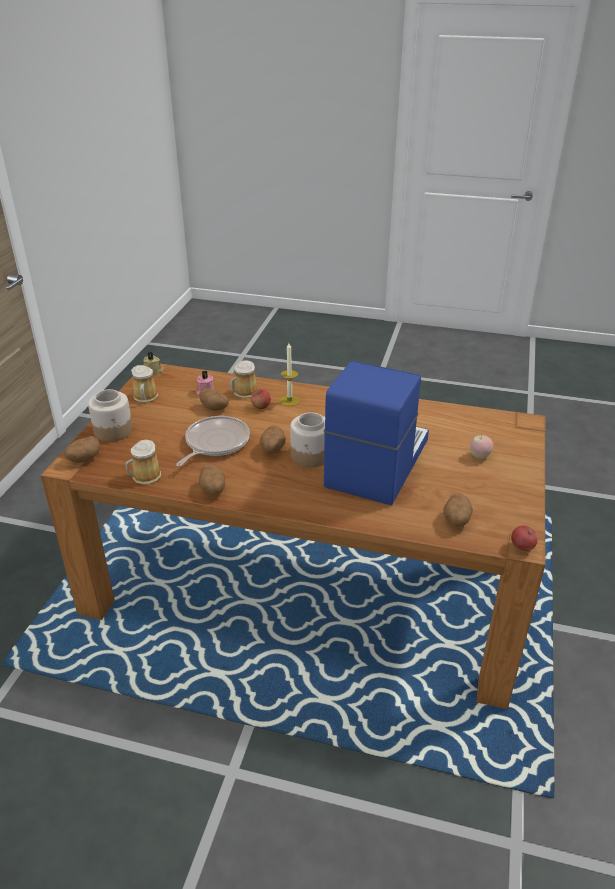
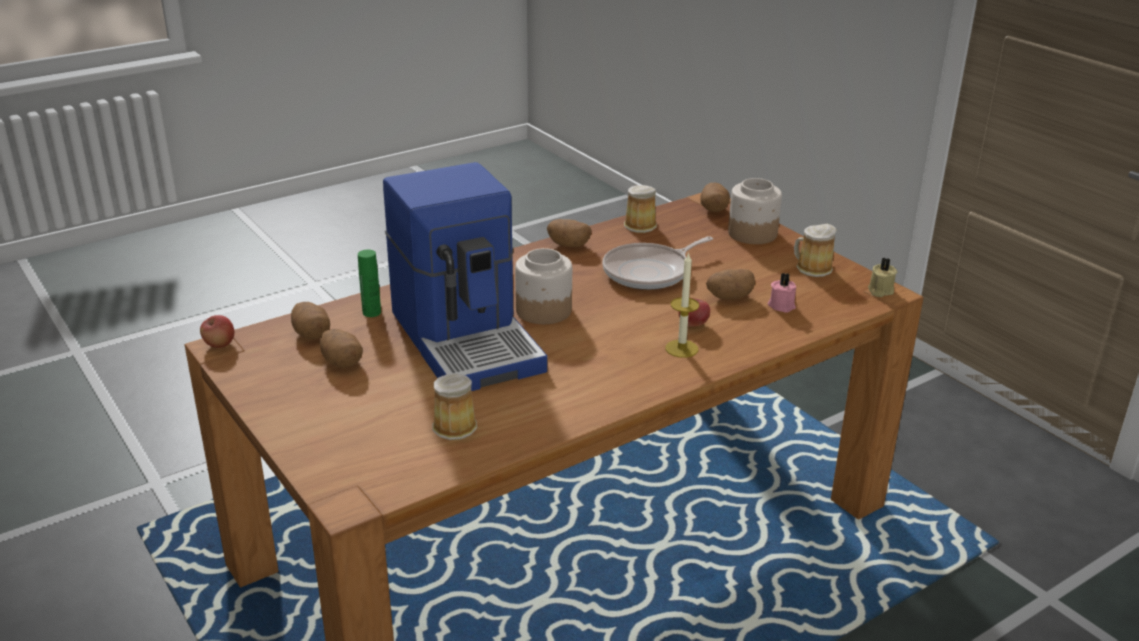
camera: 130 degrees right, 5 degrees down
frying pan [176,416,250,466] -> frying pan turned 75 degrees clockwise [602,236,713,290]
mug [230,360,257,398] -> mug moved to [432,374,477,440]
potato [260,425,286,454] -> potato moved to [320,329,363,368]
apple [470,435,493,459] -> none
none -> green bottle [358,249,381,317]

